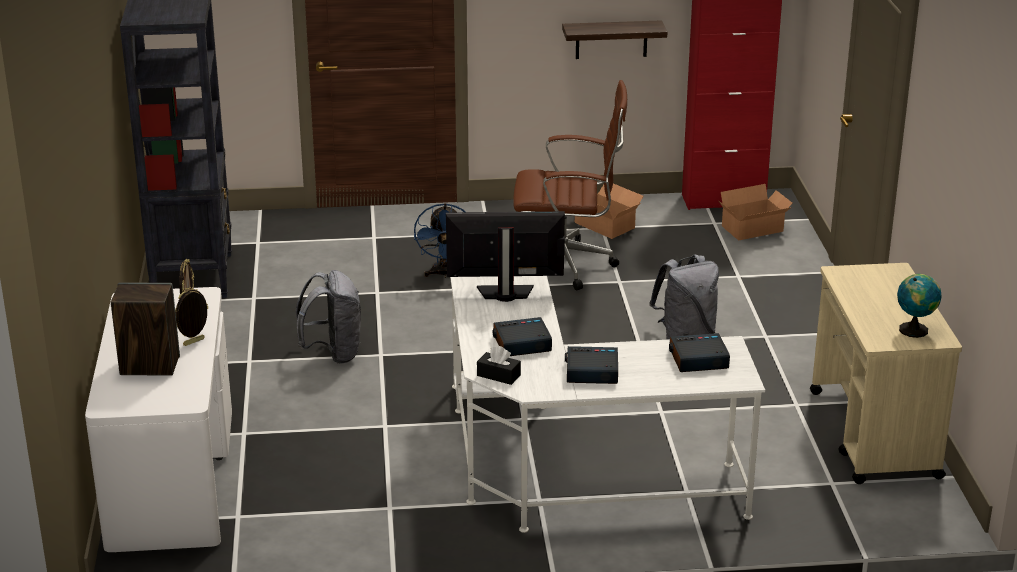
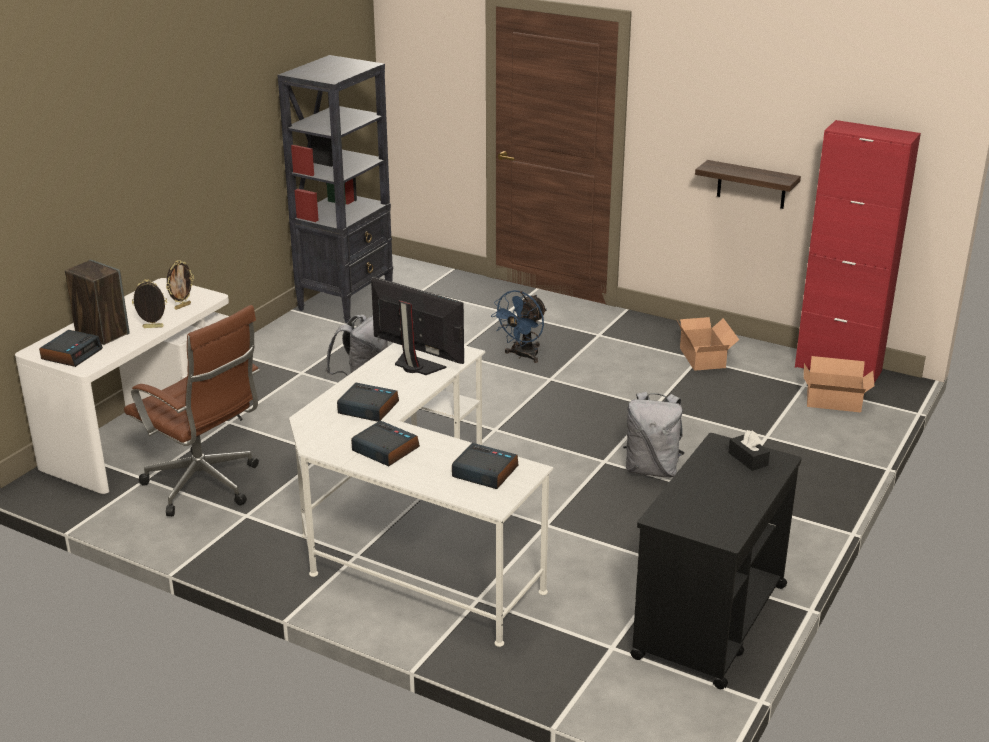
camera: 35 degrees right, 0 degrees up
black tissue box [477,346,521,385] -> black tissue box moved to [729,430,770,471]
brown office chair [513,80,627,291] -> brown office chair moved to [124,305,260,516]
beige cart [810,263,962,484] -> black cart [630,433,802,689]
globe [897,274,942,338] -> none
none -> alarm clock [39,330,103,367]

